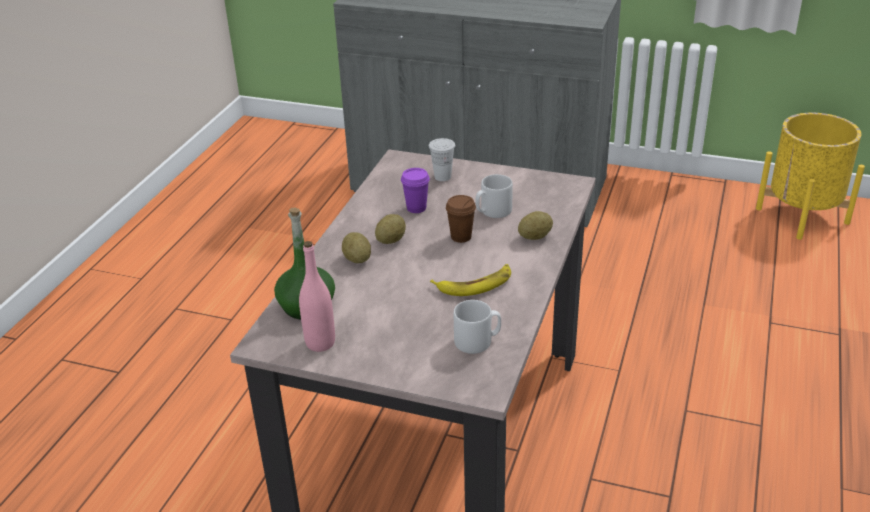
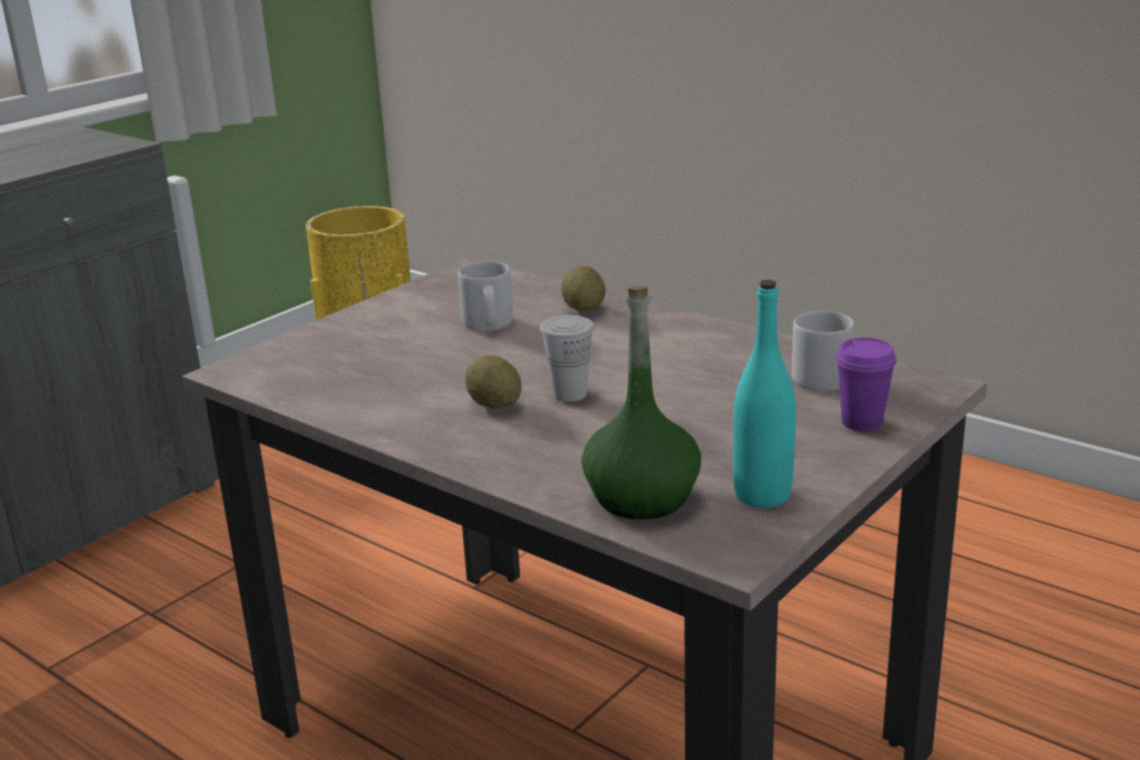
camera: 70 degrees left, 10 degrees down
pink bottle [299,241,335,352] -> turquoise bottle [733,280,796,508]
potato [342,232,371,263] -> none
purple cup [401,168,430,213] -> purple cup moved to [835,338,897,431]
white cup [429,138,455,181] -> white cup moved to [540,315,594,402]
banana [430,264,511,296] -> none
brown cup [446,195,476,243] -> none

